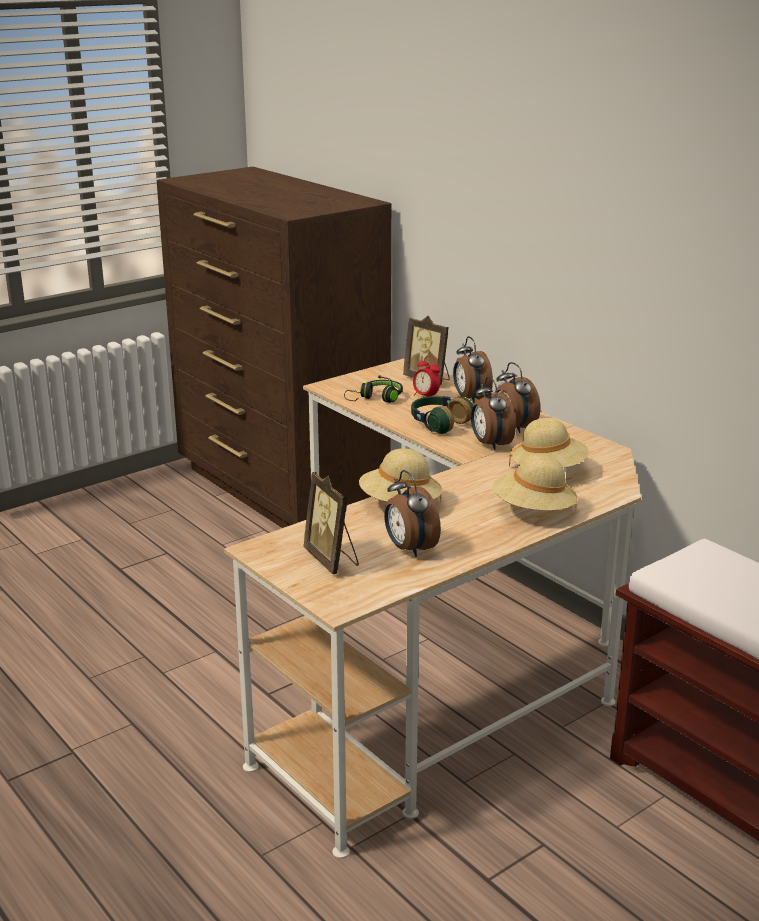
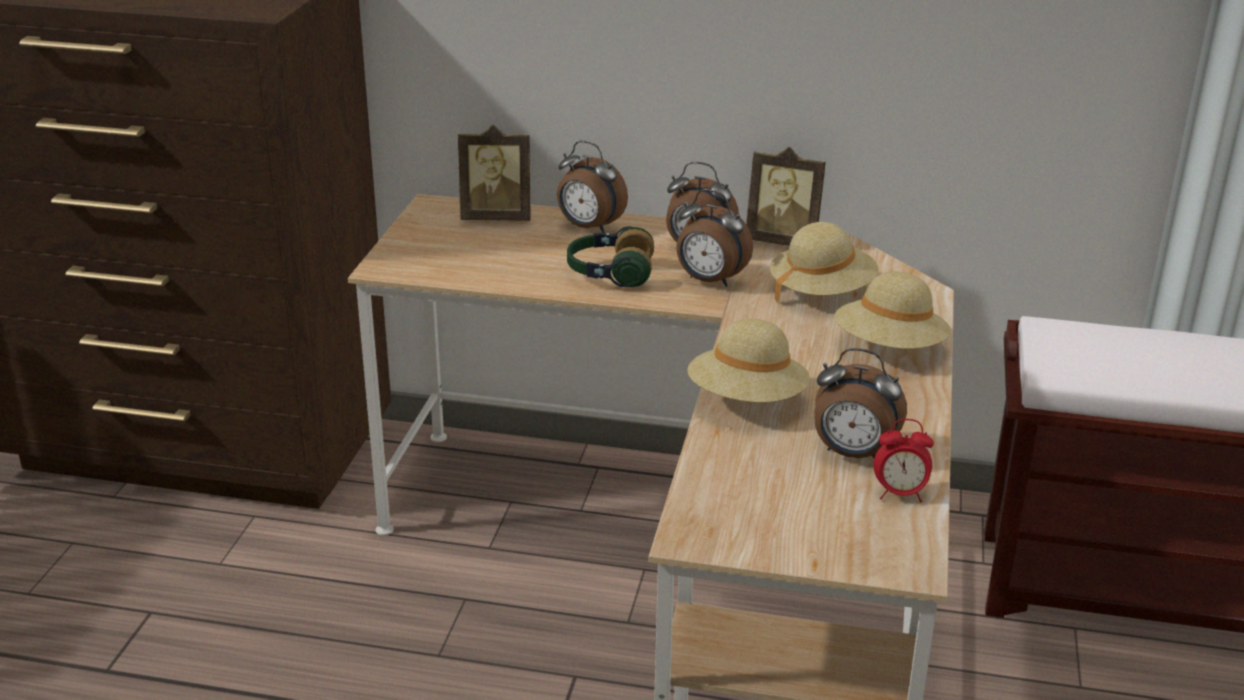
camera: 40 degrees left, 5 degrees up
picture frame [303,472,359,574] -> picture frame moved to [746,147,826,246]
black headphones [344,375,403,403] -> none
alarm clock [413,356,440,397] -> alarm clock moved to [873,419,934,502]

